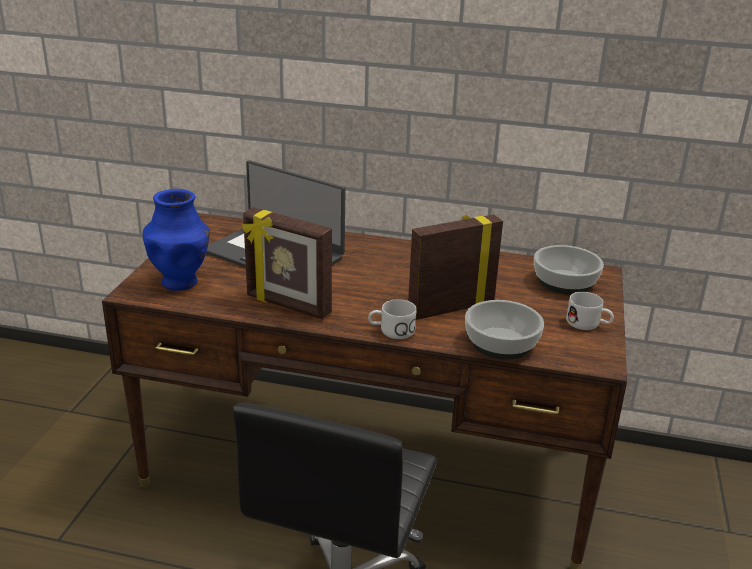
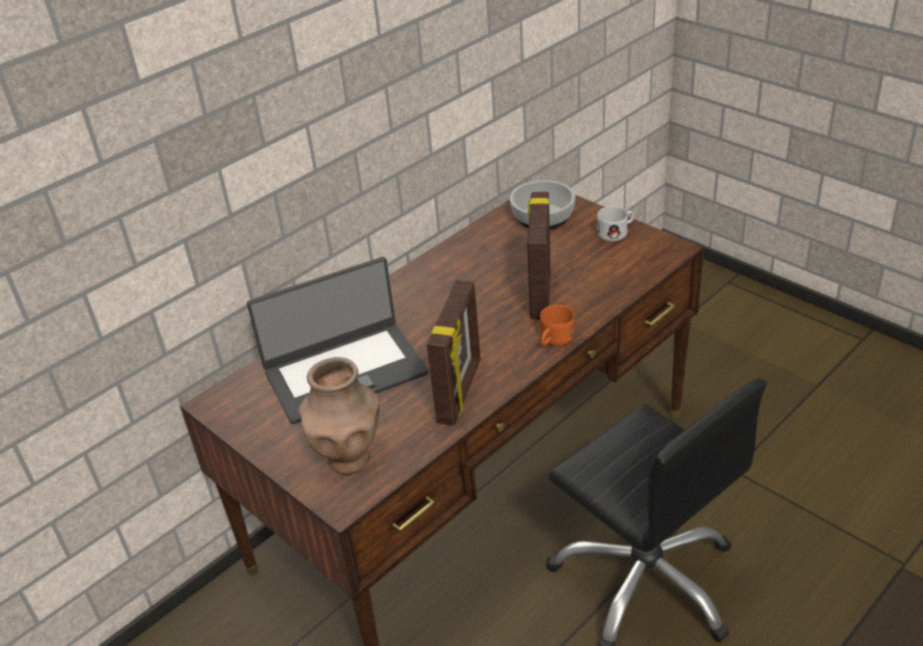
camera: 55 degrees left, 10 degrees up
blue vase [143,189,210,291] -> brown vase [299,357,380,475]
picture frame [242,207,332,319] -> picture frame turned 45 degrees counterclockwise [427,280,480,425]
white mug [368,299,416,339] -> orange mug [540,305,575,346]
bowl [465,300,544,360] -> none

